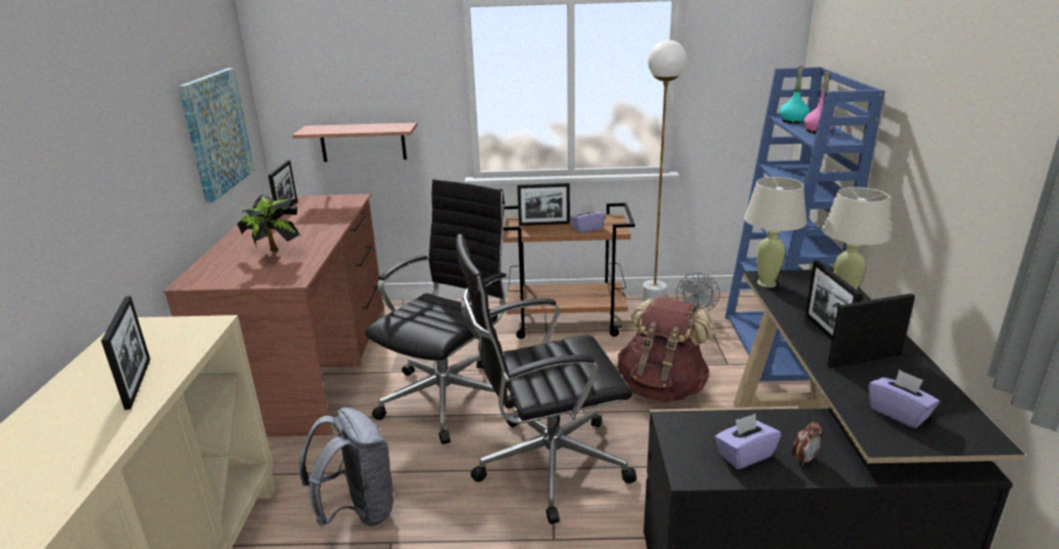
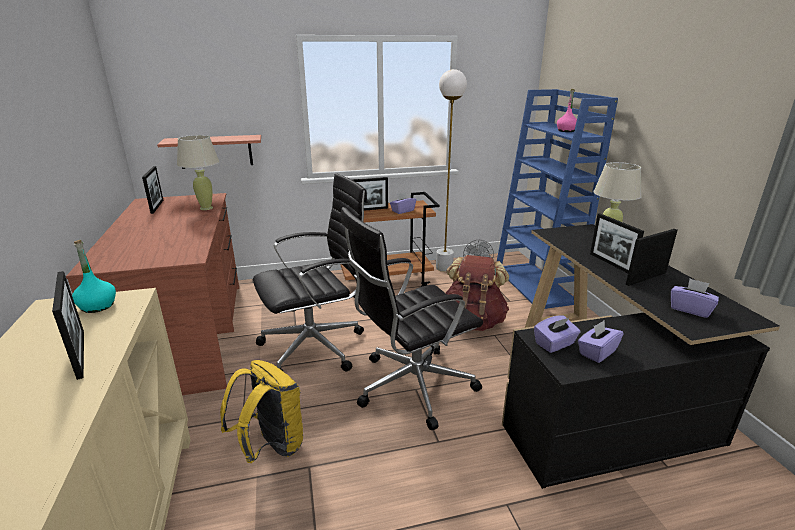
camera: 15 degrees left, 0 degrees up
picture [178,68,255,203] -> none
potted plant [237,194,301,251] -> none
grey backpack [299,407,394,526] -> yellow backpack [220,360,303,463]
black office chair [365,179,515,444] -> black office chair turned 45 degrees clockwise [253,173,368,372]
beige table lamp [744,177,807,288] -> beige table lamp moved to [177,135,220,210]
turquoise bottle [780,66,810,124] -> turquoise bottle moved to [72,240,116,313]
alarm clock [792,422,822,466] -> none
none -> purple tissue box [534,315,581,353]

